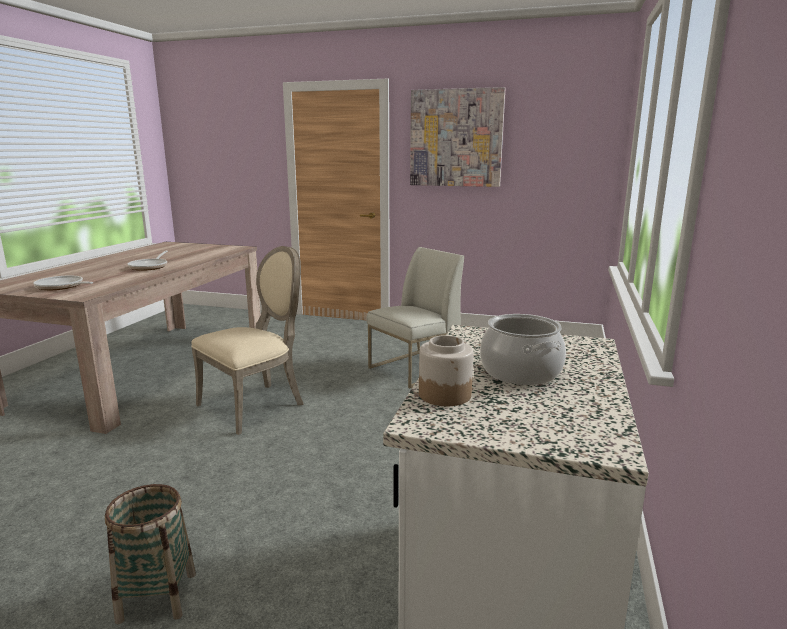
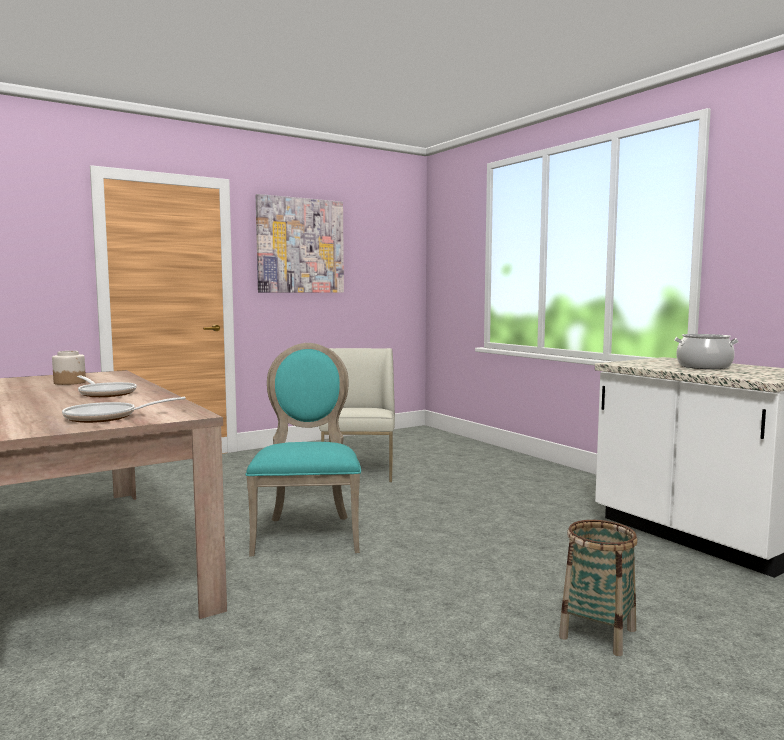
camera: 50 degrees left, 10 degrees down
beige chair [191,246,304,435] -> turquoise chair [246,343,361,556]
jar [419,335,473,406] -> jar moved to [52,351,86,385]

